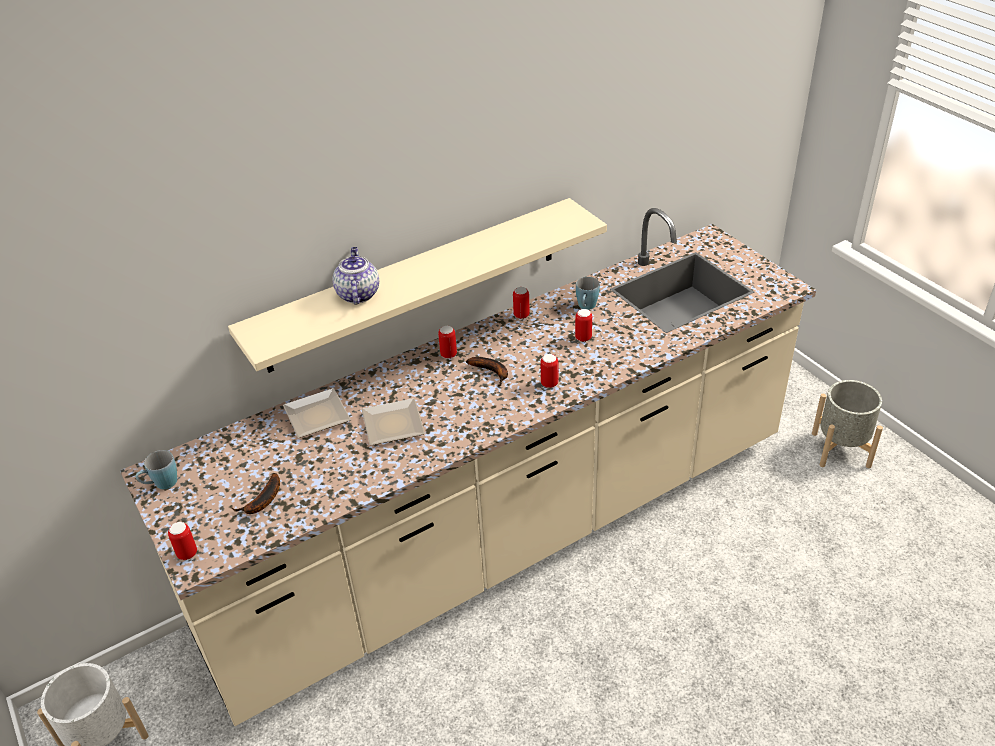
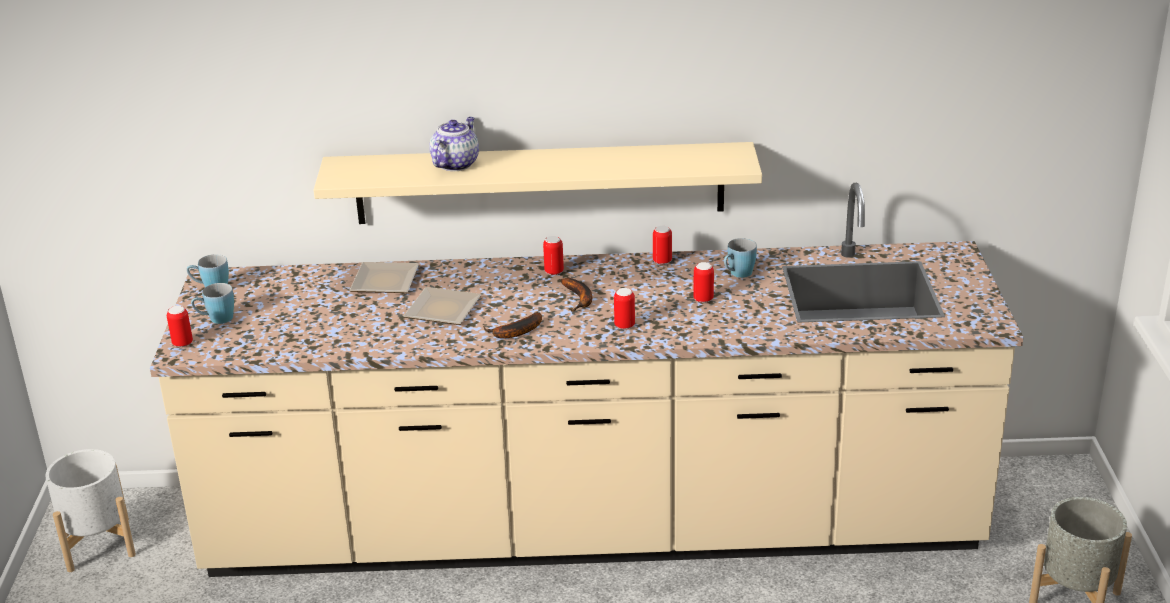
camera: 30 degrees right, 10 degrees down
banana [231,473,280,514] -> banana moved to [484,312,542,339]
none -> blue mug [191,283,234,324]

